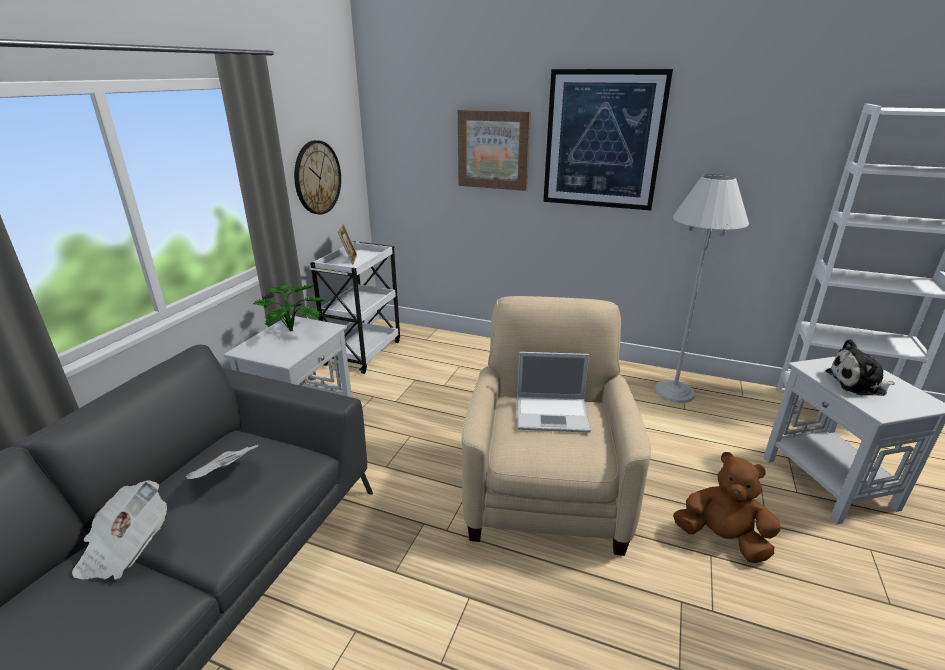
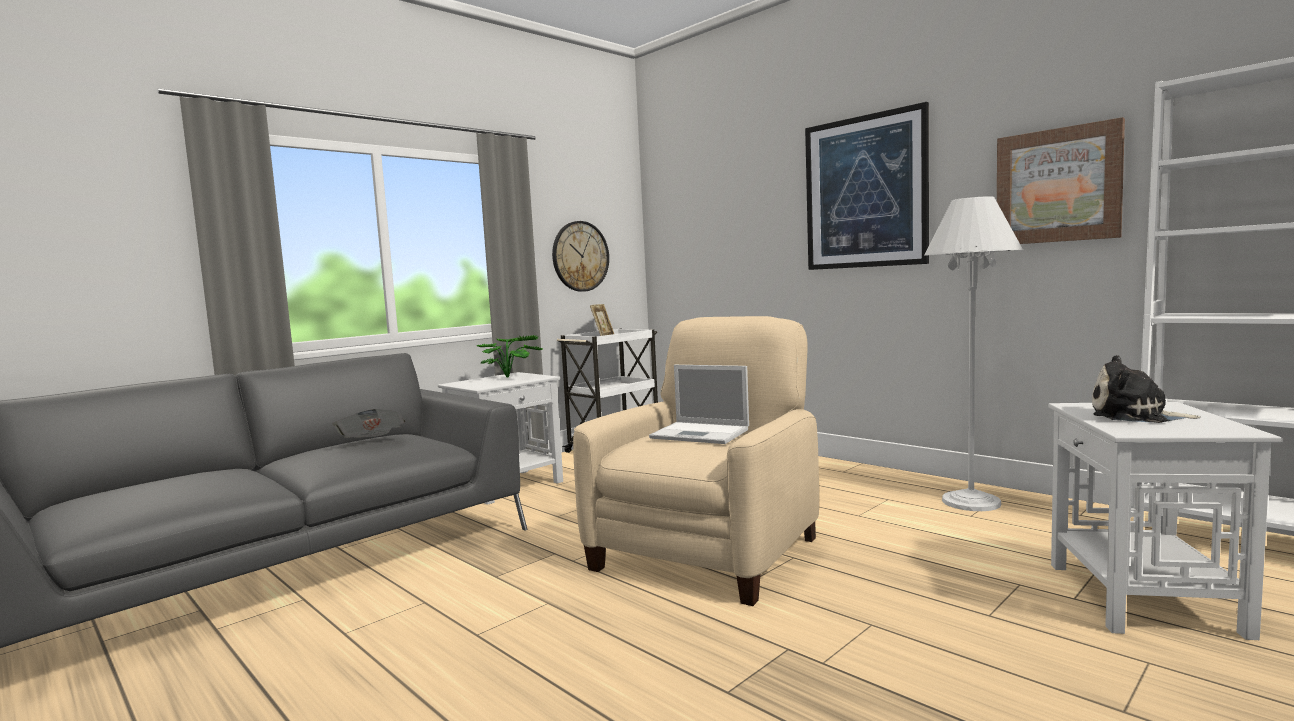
camera: 25 degrees right, 20 degrees down
newspaper [72,480,167,580] -> none
picture [458,110,531,191] -> picture moved to [997,117,1125,244]
brown plush toy [673,452,781,563] -> none

